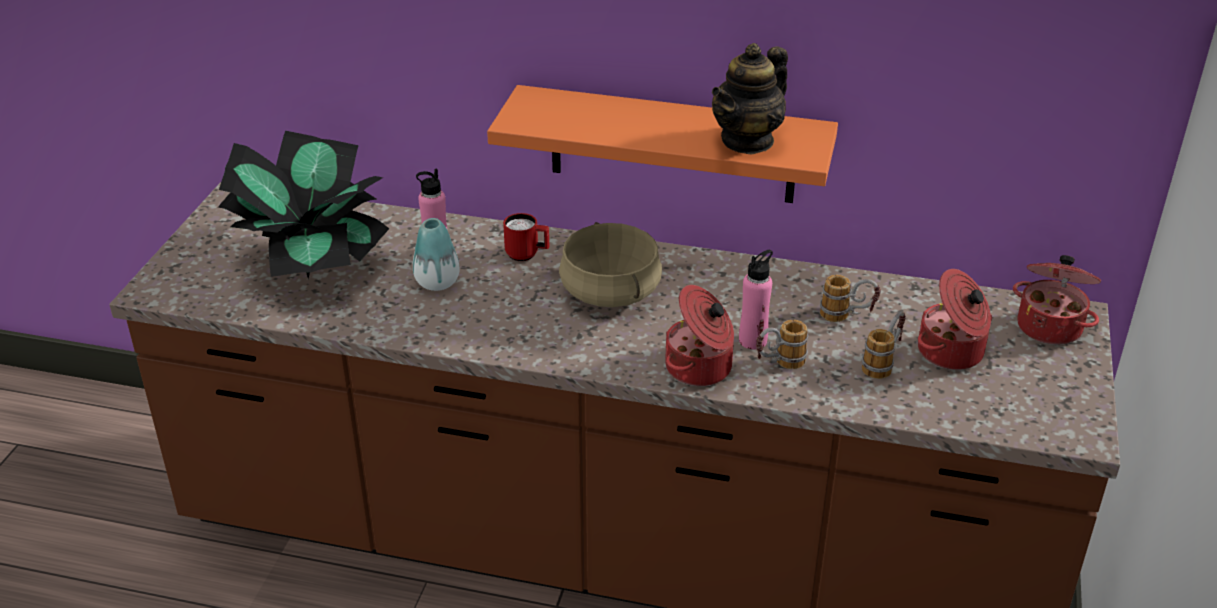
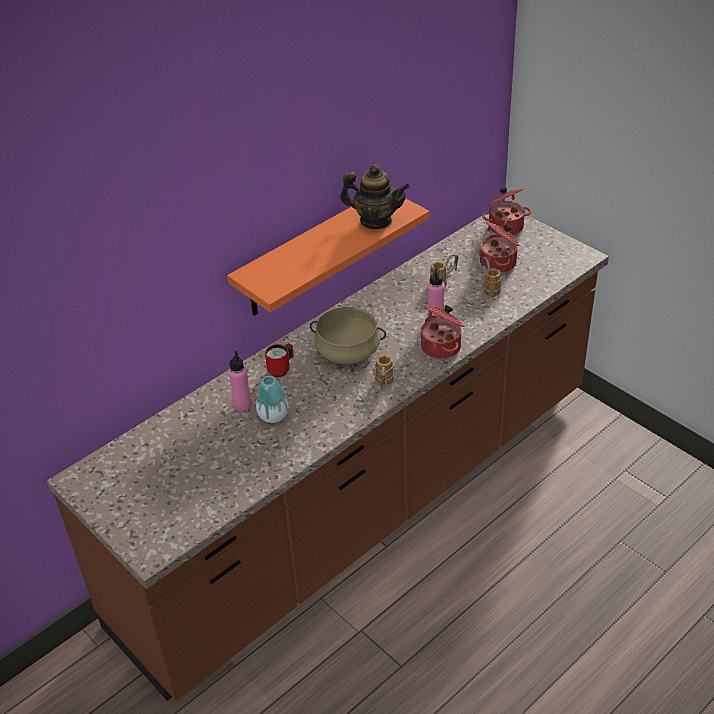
camera: 55 degrees left, 5 degrees up
potted plant [217,131,389,279] -> none
teapot [712,43,788,155] -> teapot turned 60 degrees counterclockwise [340,164,410,229]
mug [756,320,808,369] -> mug moved to [375,355,394,389]

